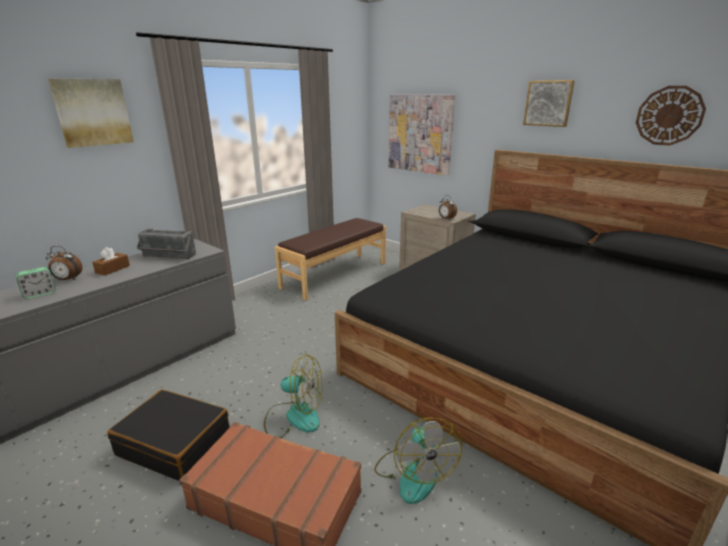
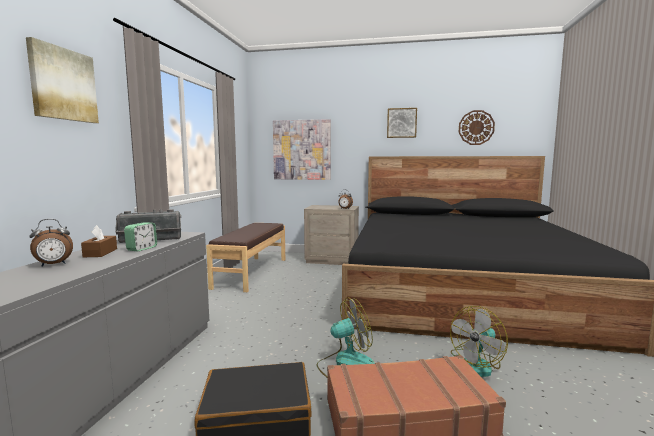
camera: 30 degrees left, 15 degrees down
alarm clock [16,267,56,299] -> alarm clock moved to [124,223,157,251]
fan [374,417,462,504] -> fan turned 90 degrees clockwise [450,306,508,377]

